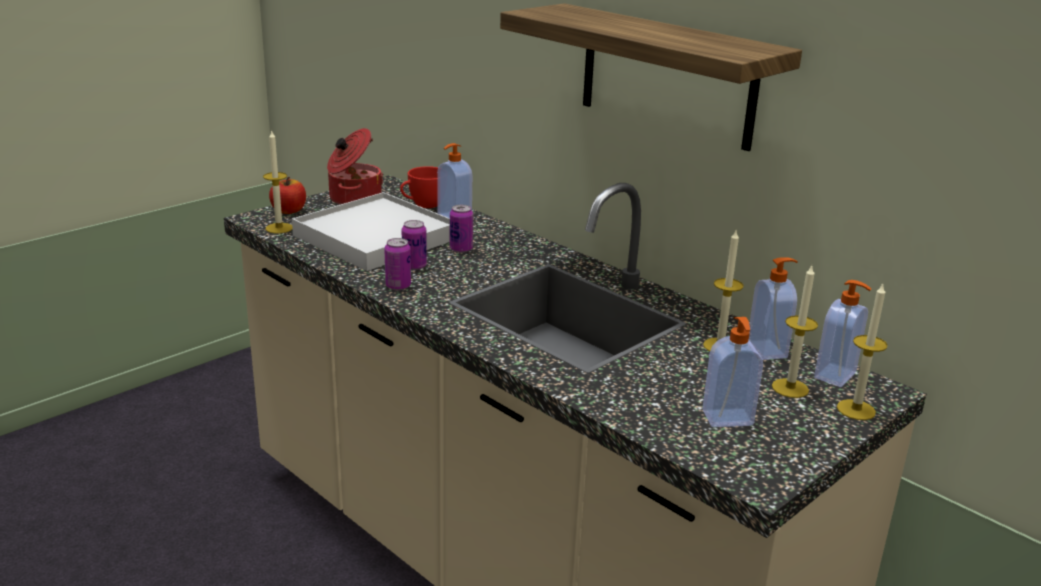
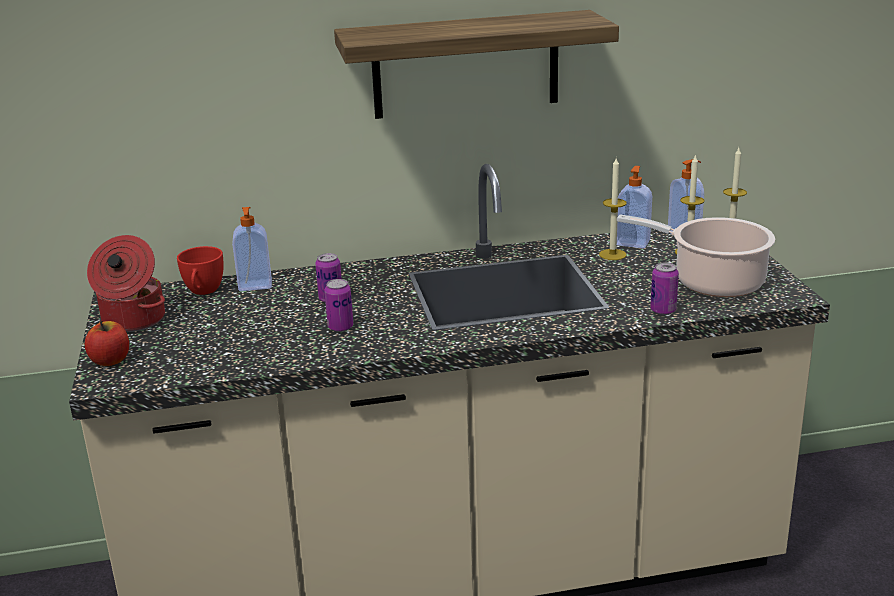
camera: 55 degrees left, 0 degrees up
candle [263,131,292,233] -> none
white tray [292,192,450,271] -> none
can [384,238,411,290] -> can moved to [650,263,679,315]
soap dispenser [702,317,763,427] -> cooking pot [617,215,775,297]

